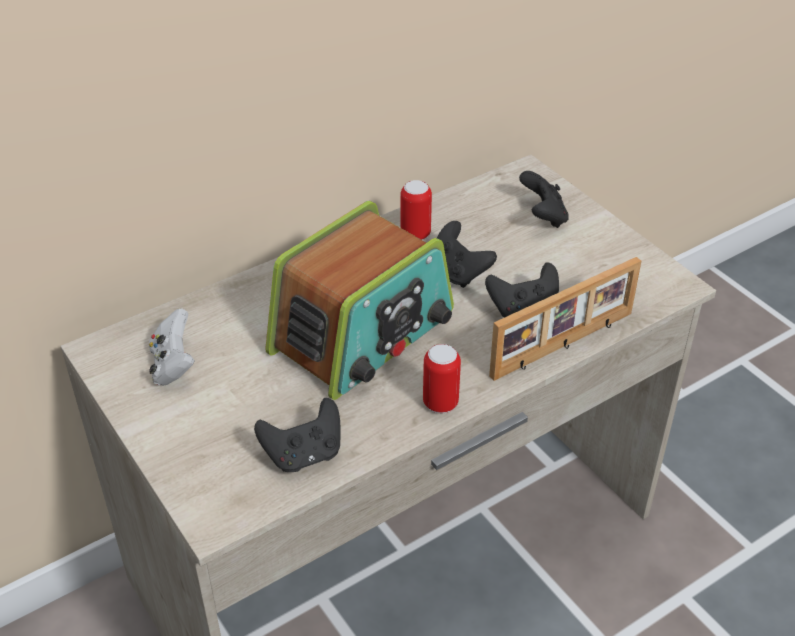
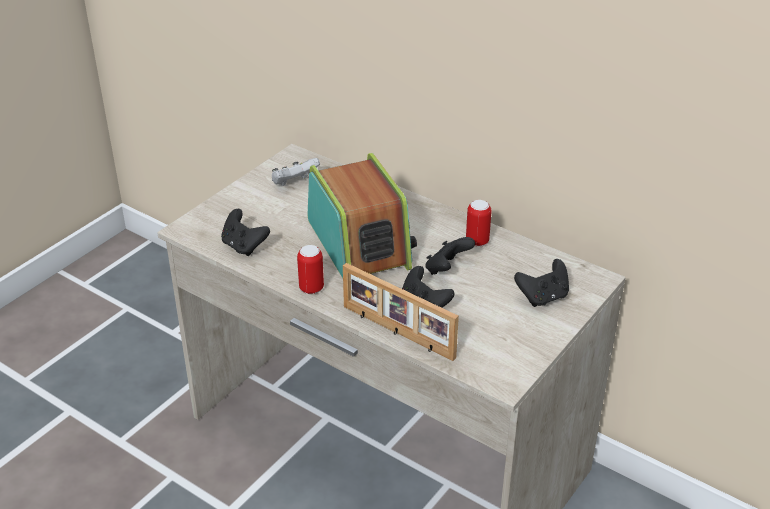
camera: 70 degrees right, 5 degrees down
radio [265,201,454,400] -> radio turned 135 degrees counterclockwise [308,153,417,278]

